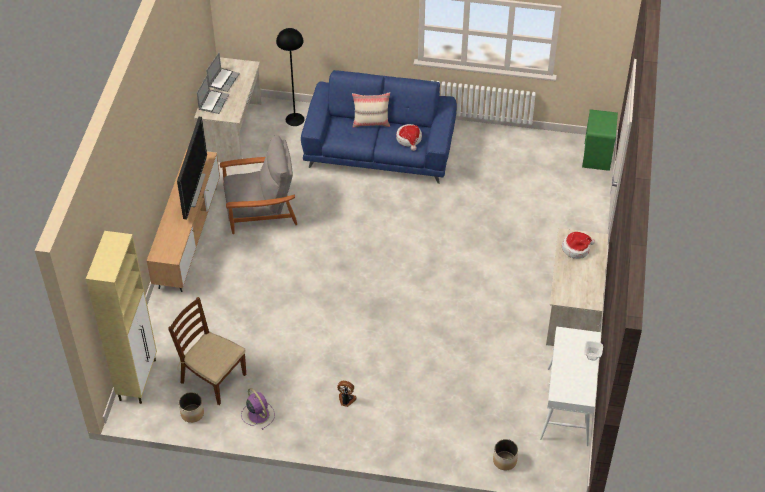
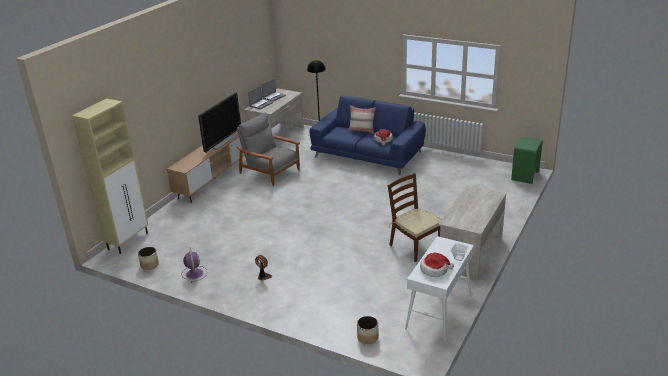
camera: 20 degrees right, 20 degrees down
brown chair [168,297,246,405] -> brown chair moved to [388,173,442,262]
grey armchair [220,135,297,234] -> grey armchair turned 150 degrees counterclockwise [236,112,300,186]
hat [562,232,595,259] -> hat moved to [420,253,454,277]

